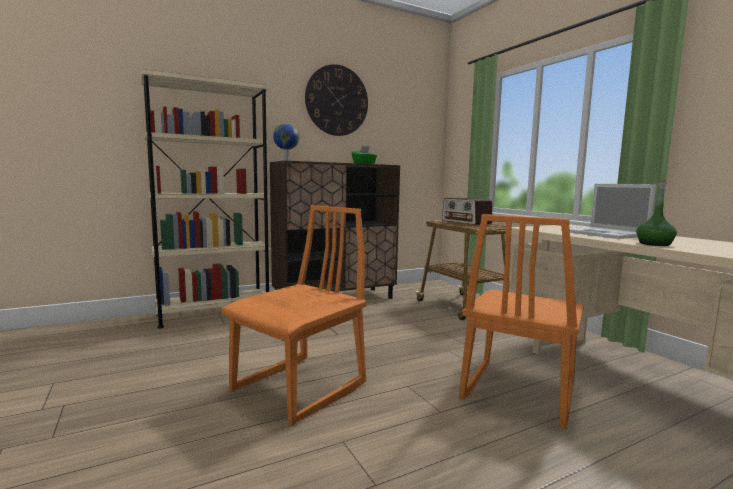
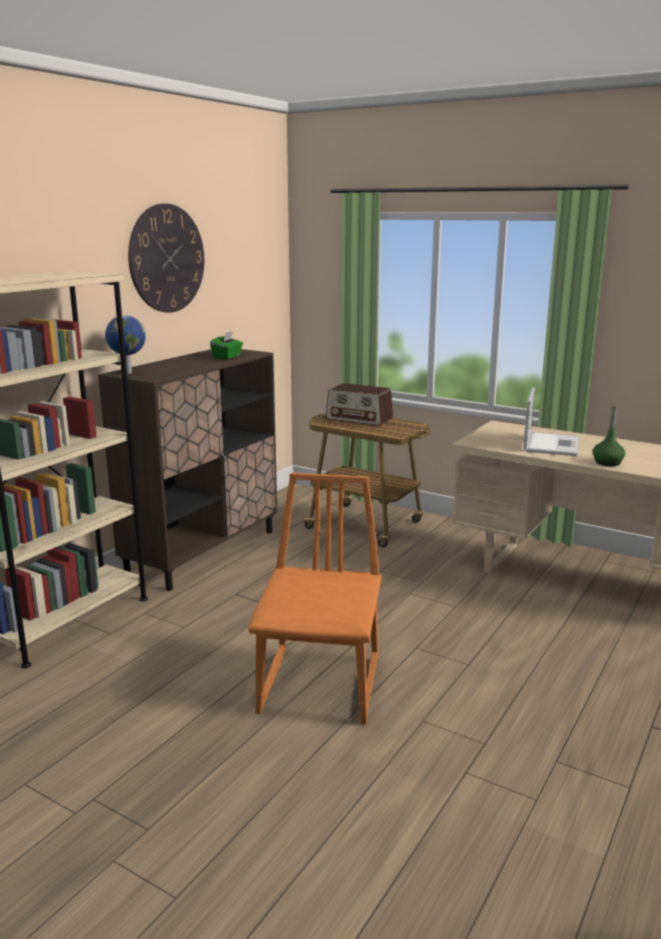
camera: 30 degrees left, 10 degrees up
orange chair [459,214,584,429] -> none
laptop [561,184,657,239] -> laptop turned 105 degrees counterclockwise [523,387,579,456]

